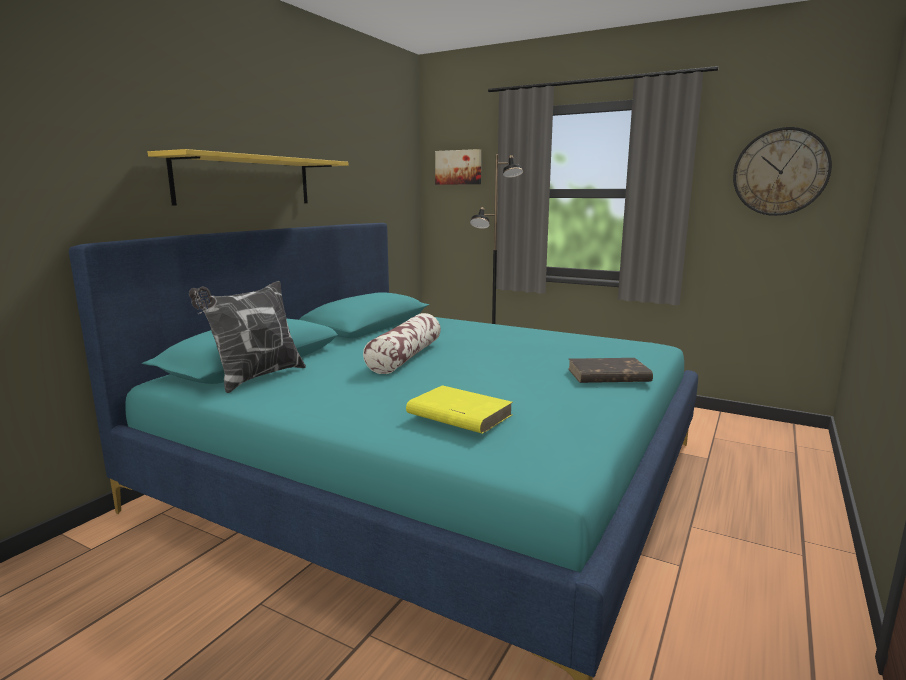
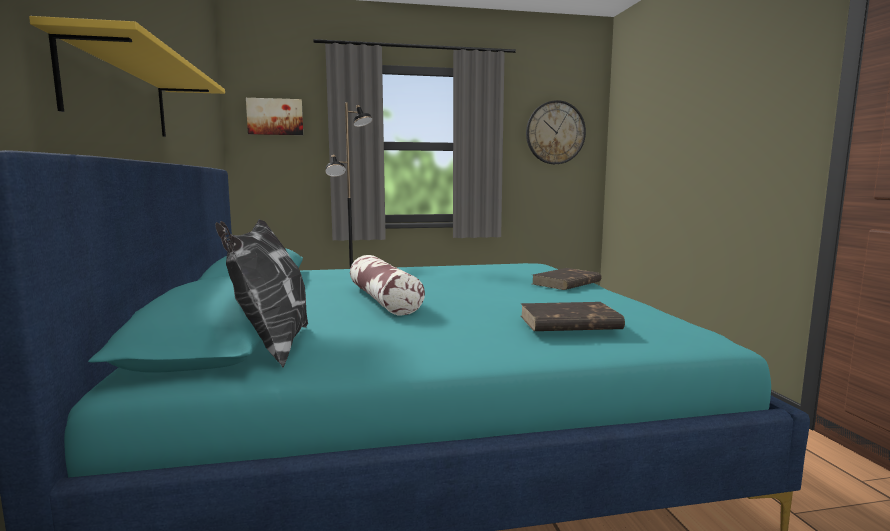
camera: 40 degrees left, 5 degrees down
yellow book [406,385,513,434] -> brown book [521,302,625,331]

